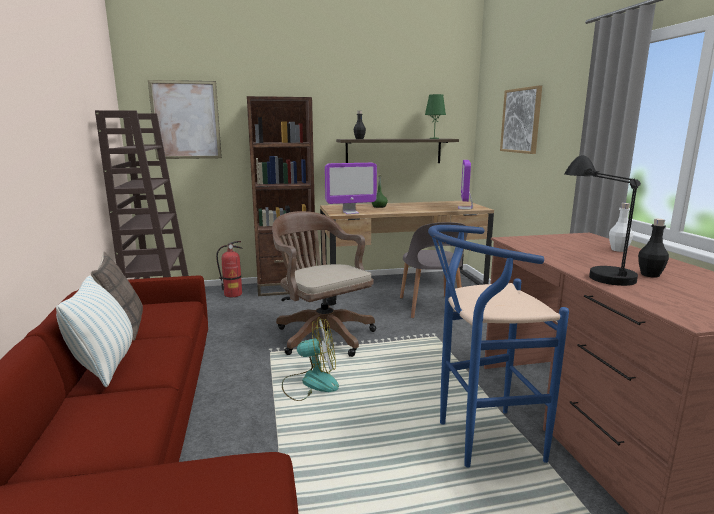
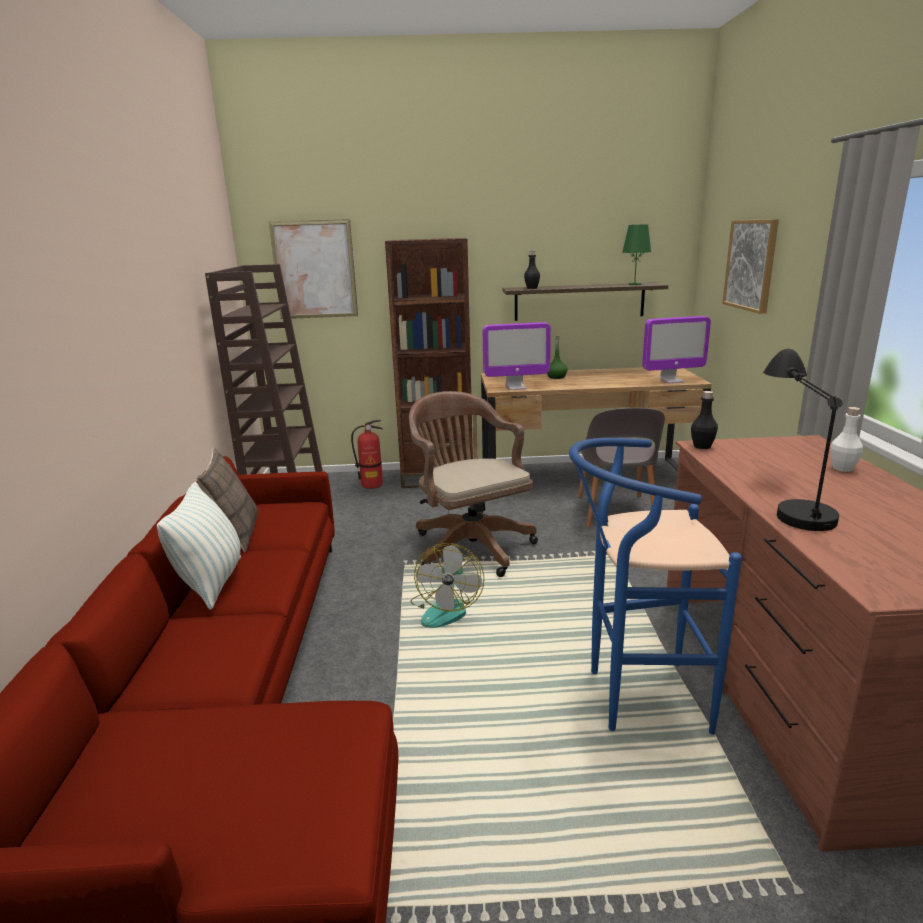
camera: 10 degrees right, 5 degrees up
fan [282,317,339,401] -> fan turned 90 degrees clockwise [411,543,484,628]
monitor [458,160,473,210] -> monitor turned 120 degrees counterclockwise [642,316,711,383]
black bottle [638,219,669,277] -> black bottle moved to [691,391,718,449]

